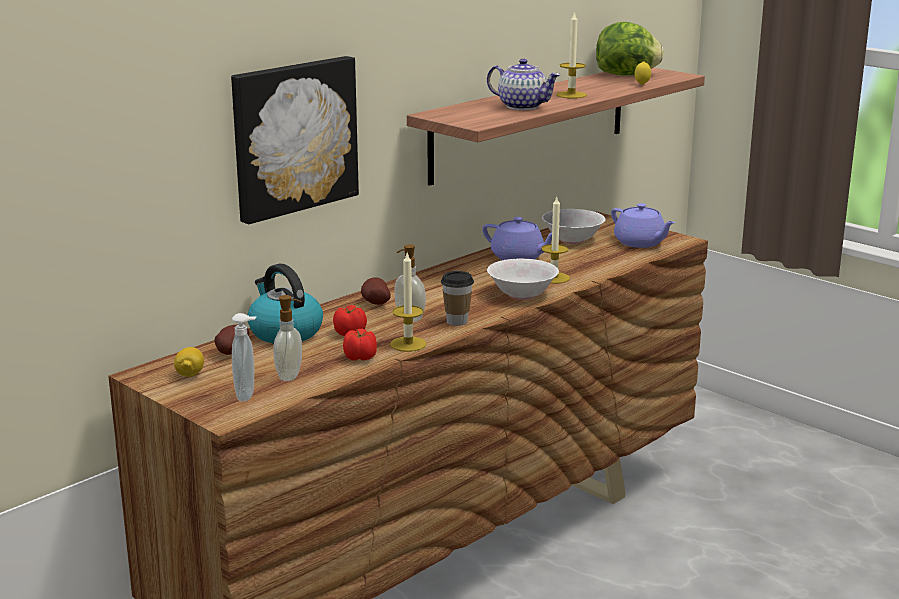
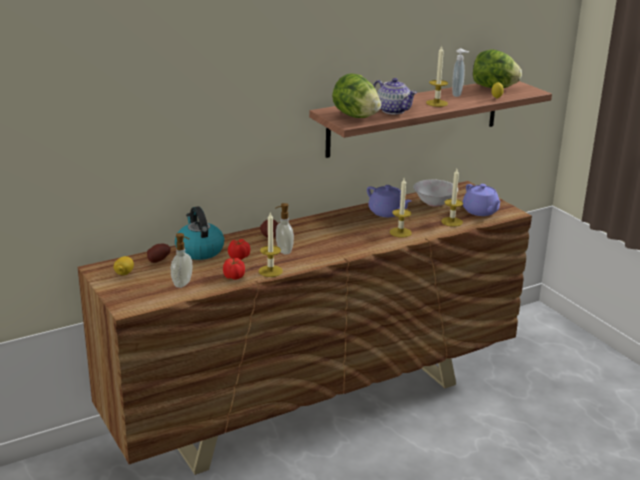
camera: 15 degrees right, 5 degrees up
picture [231,56,359,224] -> none
soap dispenser [232,313,256,402] -> soap dispenser moved to [452,49,469,97]
cup [441,271,474,326] -> none
white bowl [487,259,559,300] -> none
none -> lettuce [332,73,381,118]
none -> candle [441,169,463,227]

